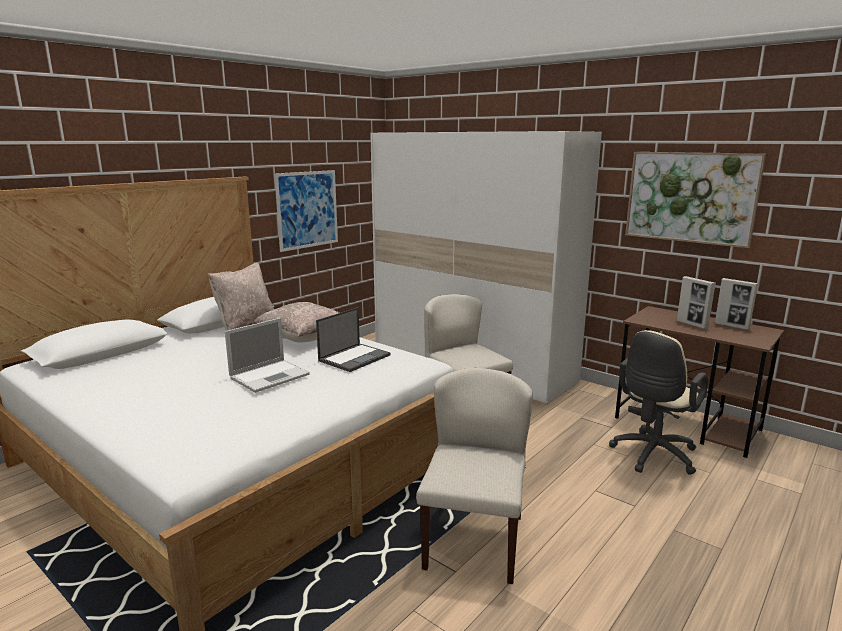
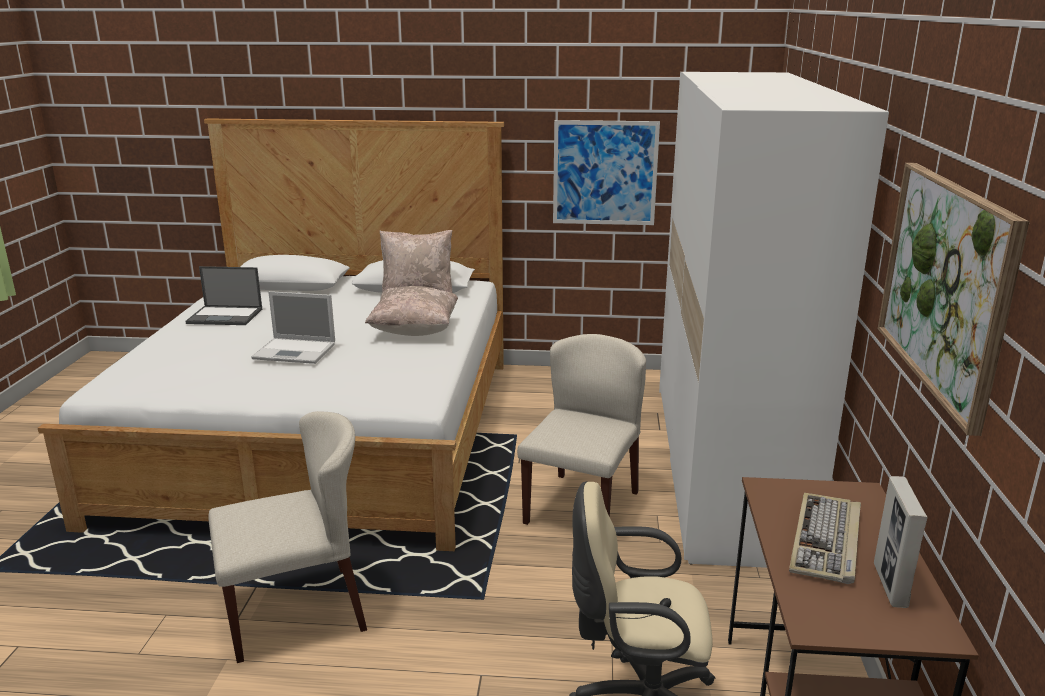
camera: 55 degrees right, 5 degrees up
laptop [316,307,391,372] -> laptop moved to [185,266,262,325]
picture frame [677,276,716,329] -> keyboard [789,493,861,584]

